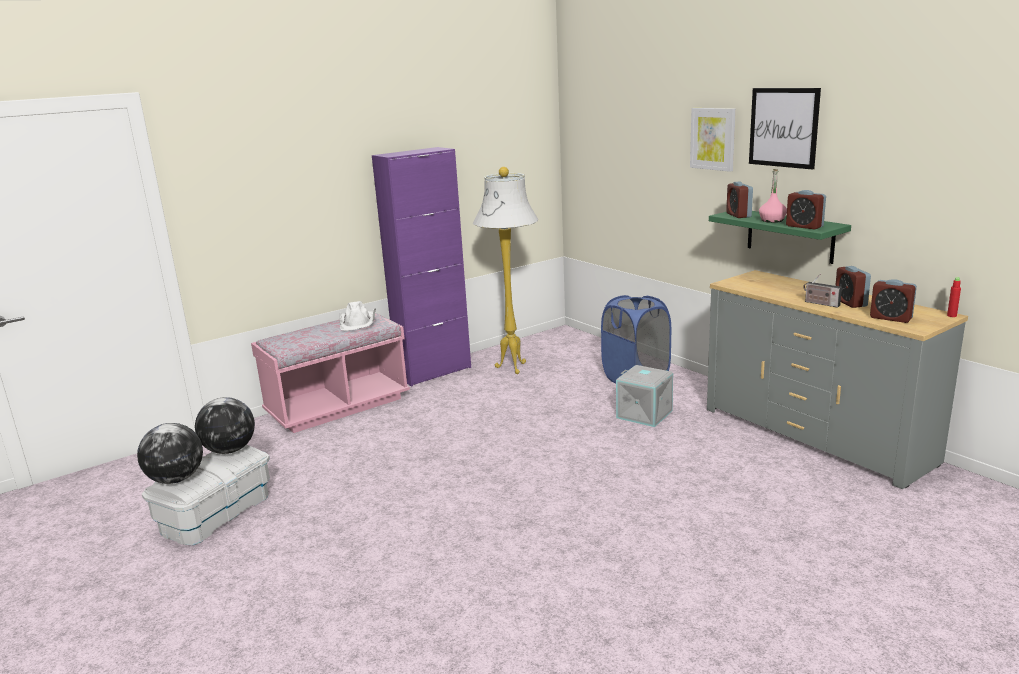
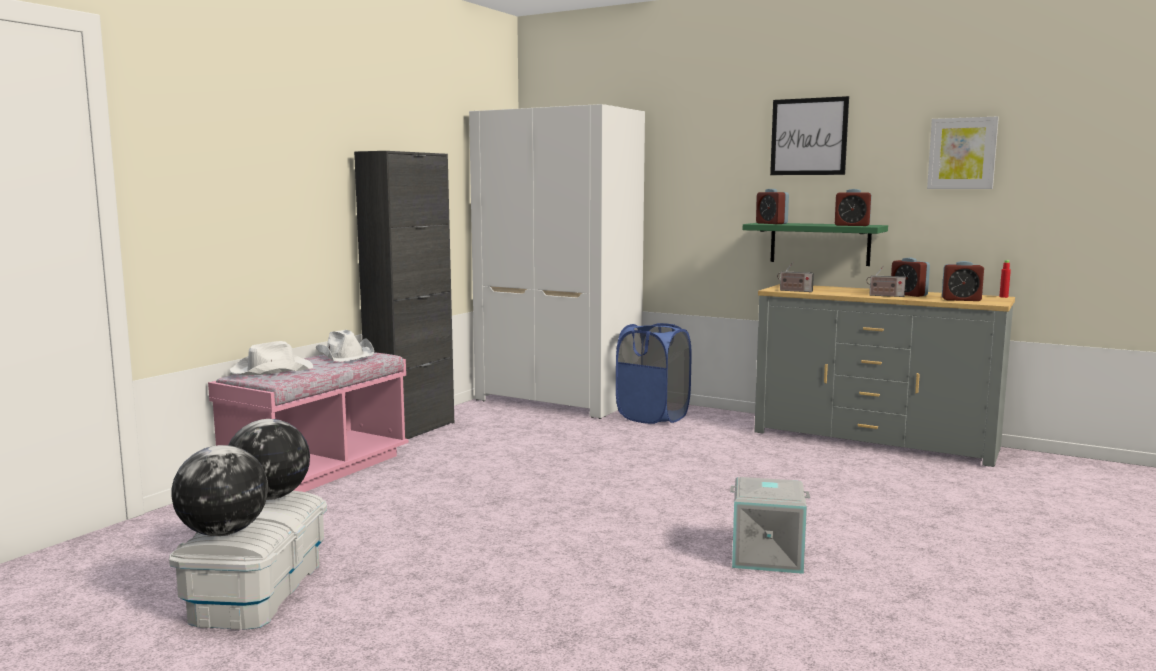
camera: 25 degrees left, 10 degrees down
purple cabinet [372,147,471,386] -> black cabinet [354,151,454,439]
white floor lamp [473,167,538,374] -> none
grey storage box [616,365,673,427] -> grey storage box moved to [730,477,810,574]
picture [690,108,736,172] -> picture moved to [927,116,999,189]
pink bottle [759,169,787,223] -> none
none -> white hat [230,341,313,376]
none -> white wardrobe [469,104,645,419]
none -> radio [777,262,814,292]

